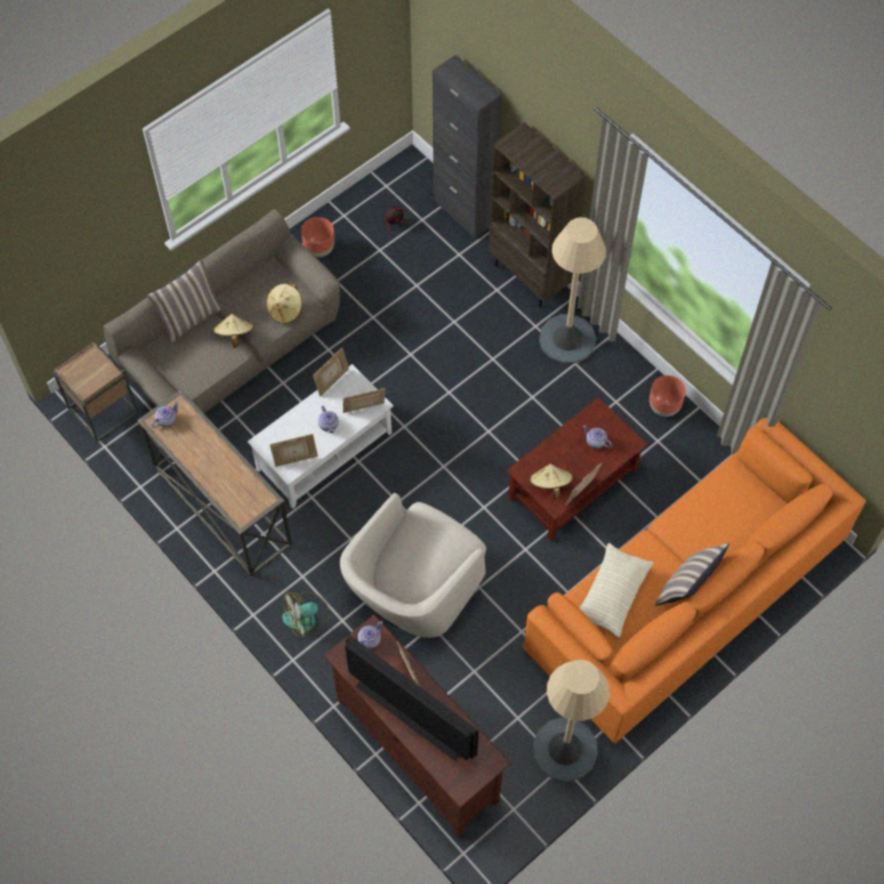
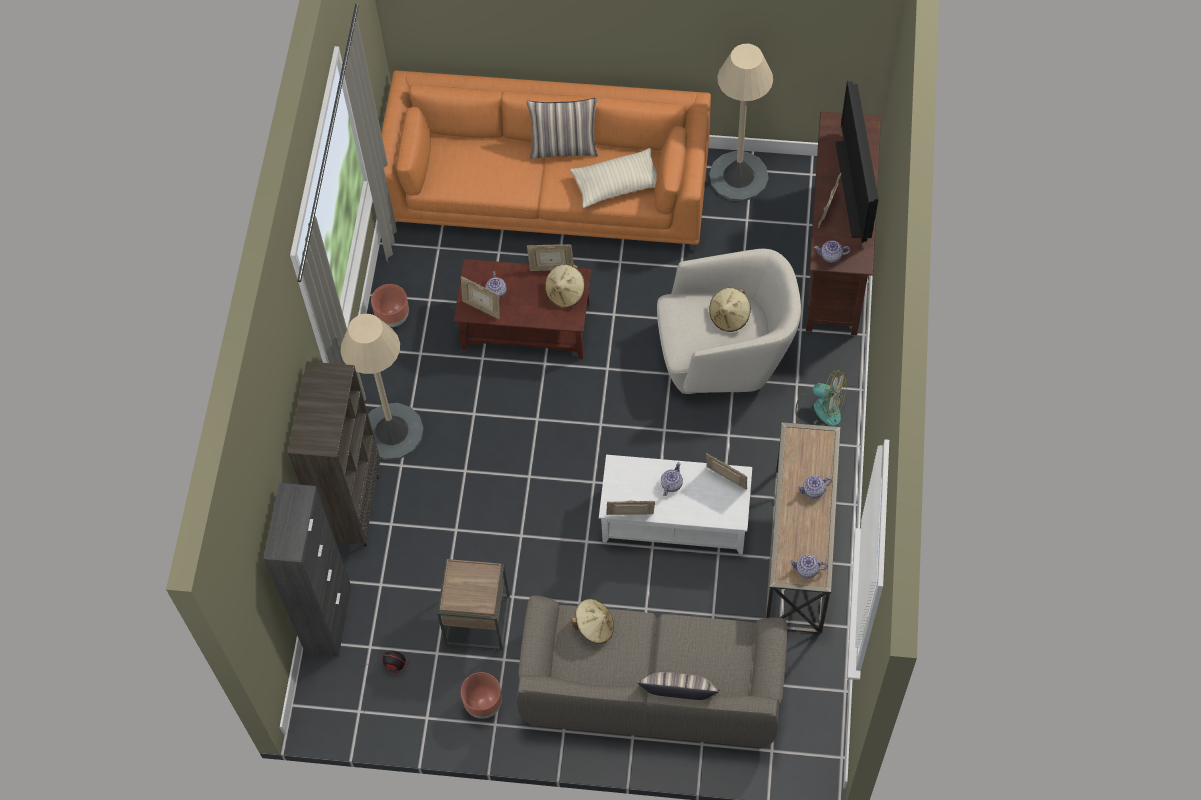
camera: 130 degrees left, 0 degrees up
brown side table [53,342,139,442] -> brown side table moved to [437,559,510,650]
beige hat [213,314,254,348] -> beige hat moved to [709,288,751,332]
picture frame [343,388,386,413] -> picture frame moved to [461,276,500,319]
none -> teapot [797,475,832,499]

